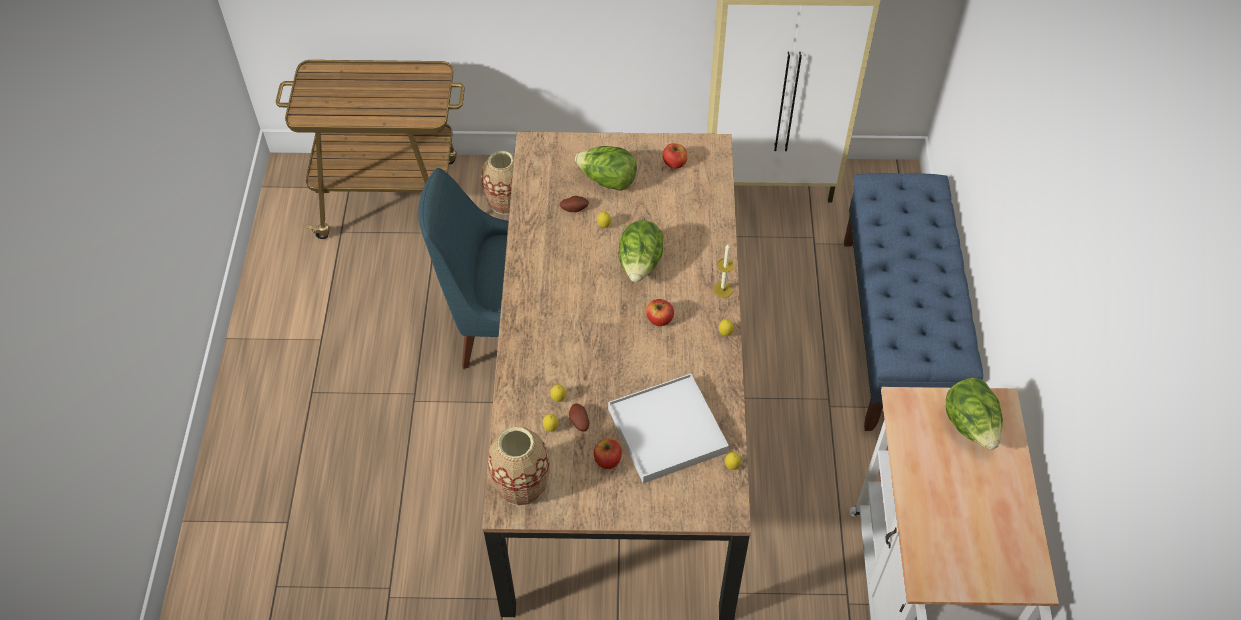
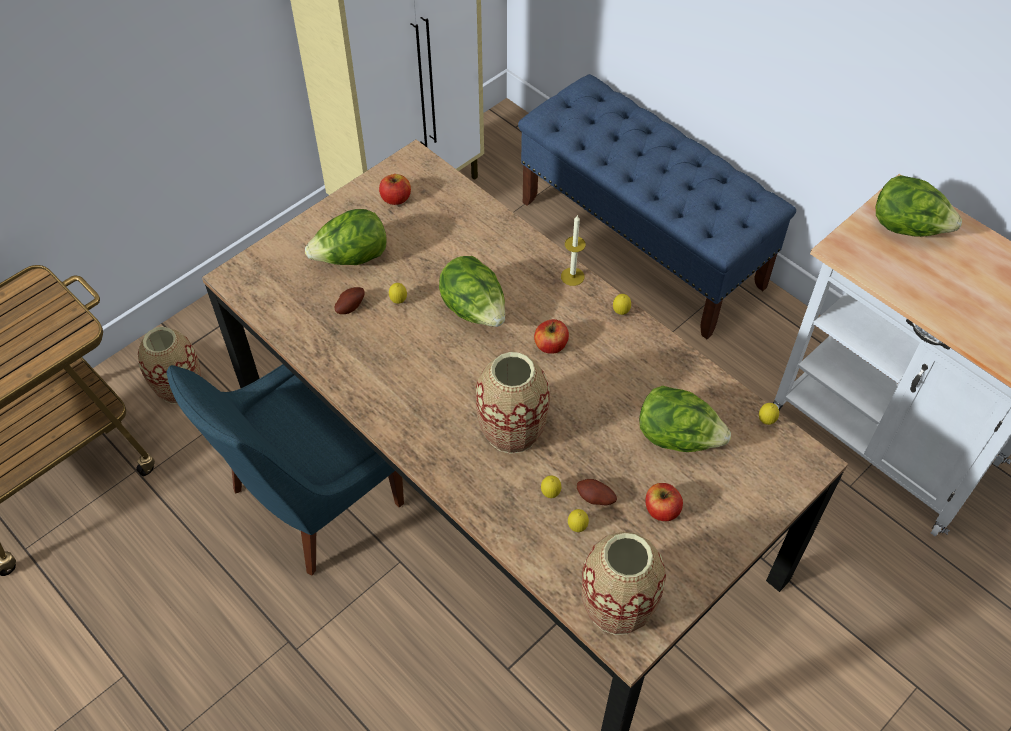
camera: 45 degrees left, 0 degrees up
white tray [608,374,729,484] -> lettuce [639,386,731,452]
none -> vase [476,352,550,454]

